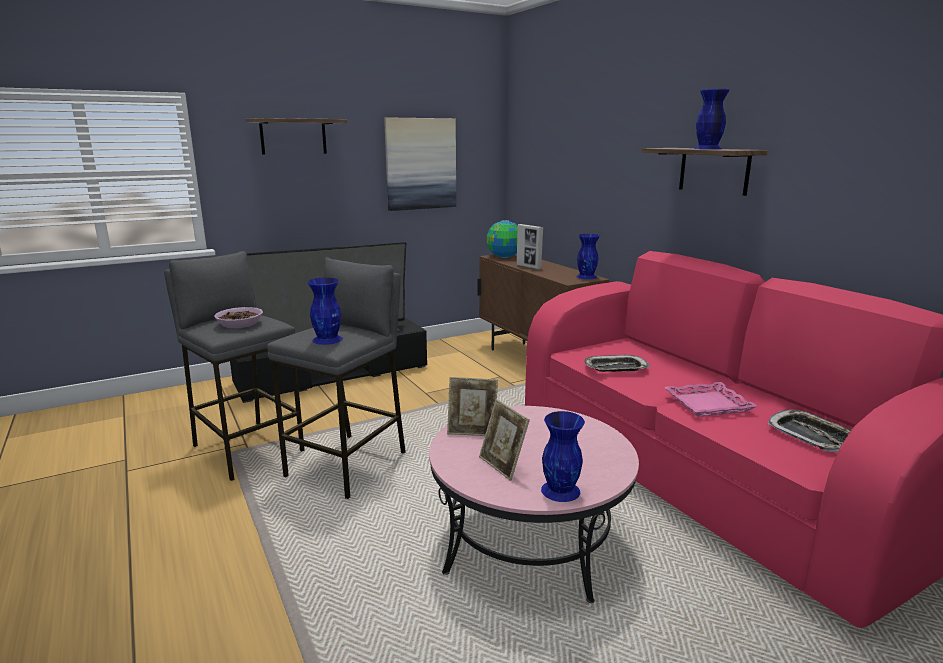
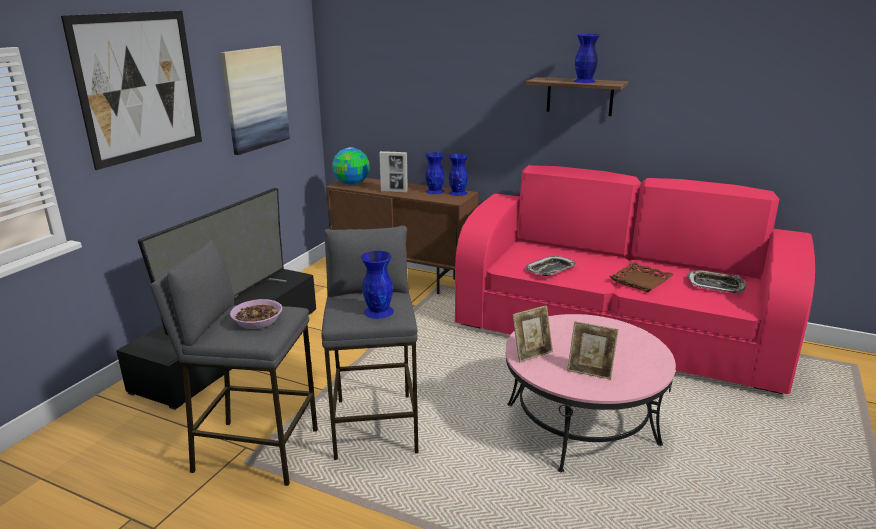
camera: 35 degrees left, 5 degrees up
shelf [245,118,347,155] -> picture [61,11,202,170]
blue vase [541,411,585,502] -> blue vase moved to [425,152,444,194]
pink tray [664,382,758,417] -> brown tray [609,262,674,292]

